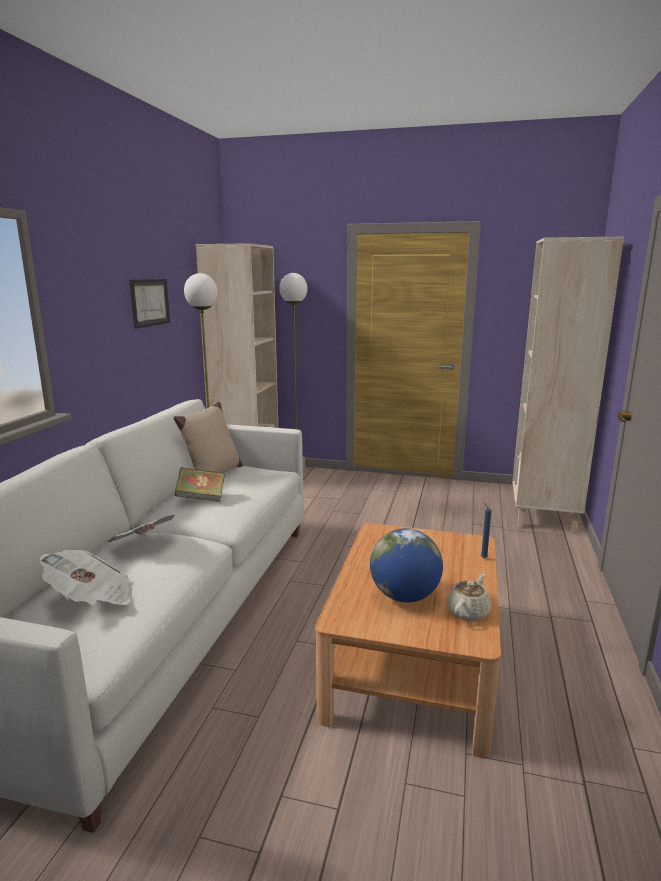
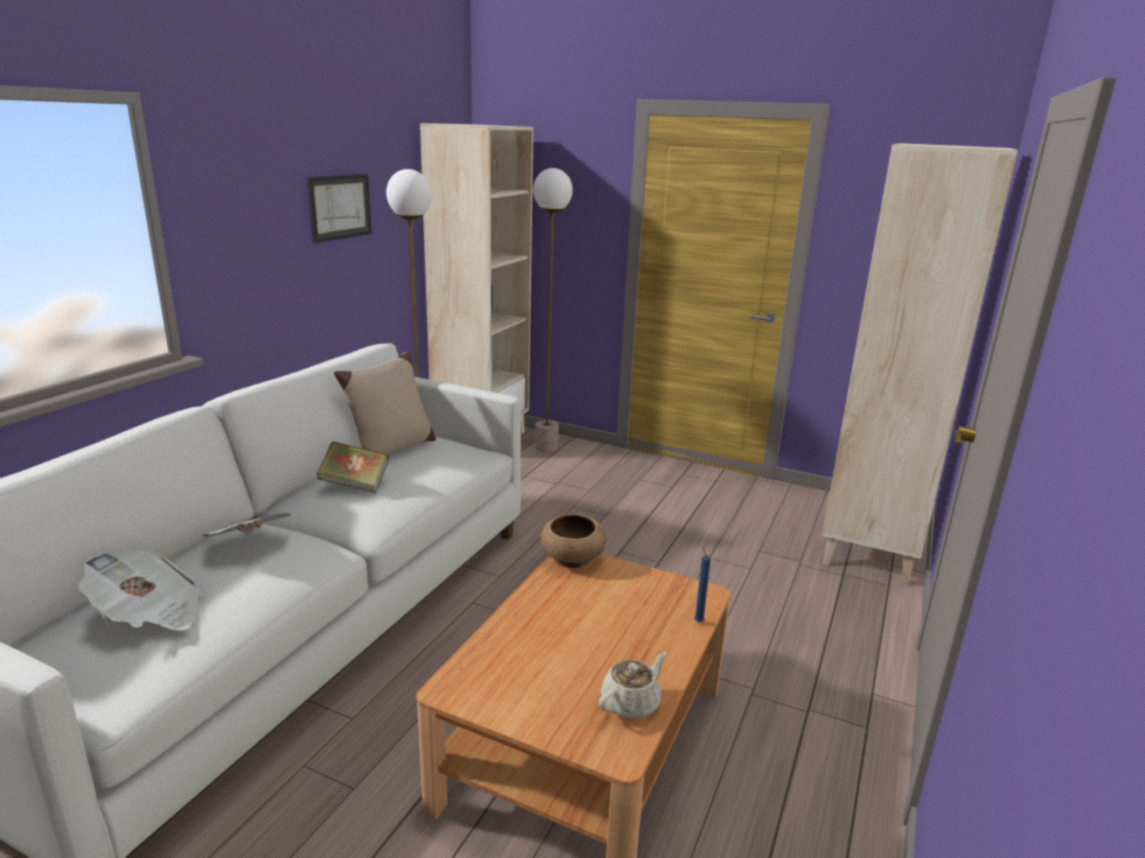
camera: 10 degrees right, 5 degrees up
globe [370,528,443,602] -> none
none -> brown bowl [541,514,606,568]

